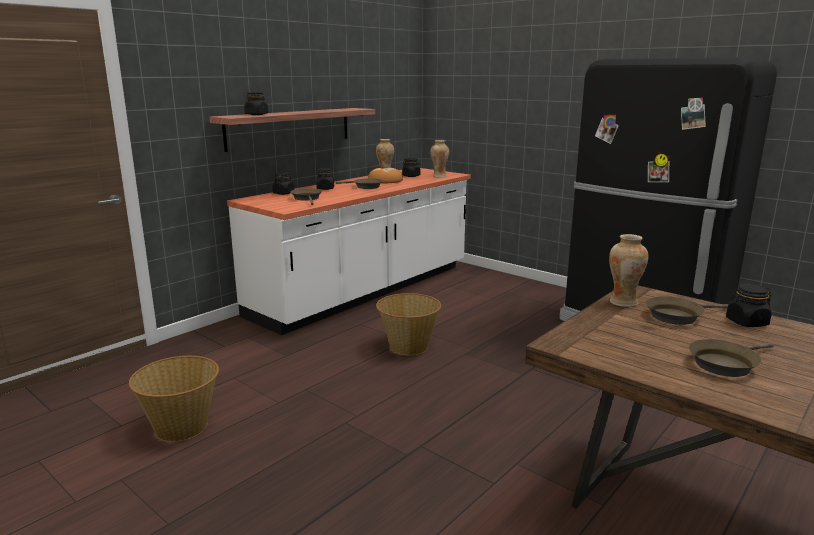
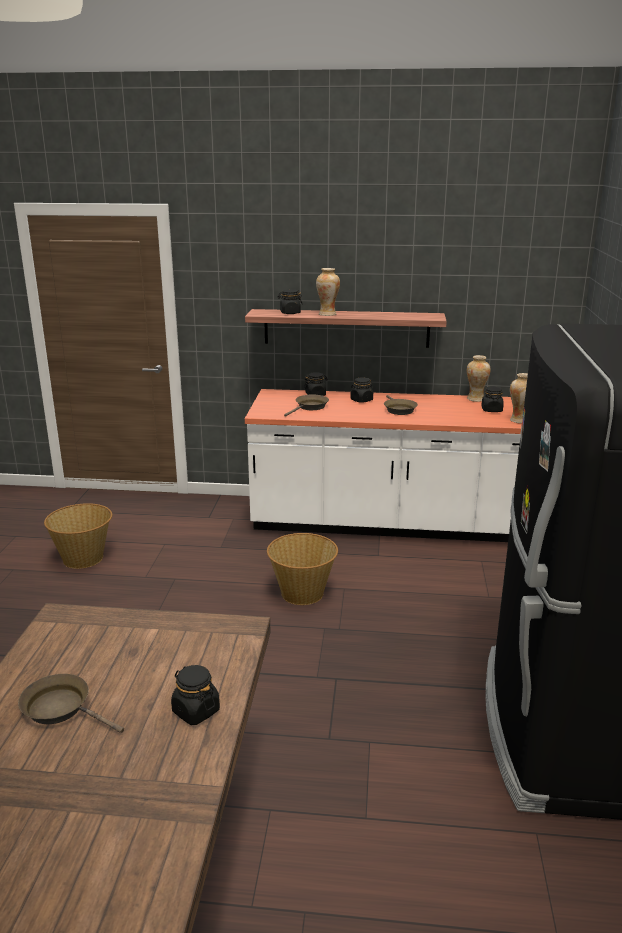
camera: 55 degrees right, 5 degrees up
bread [368,168,403,183] -> none
vase [609,234,649,307] -> vase moved to [316,268,340,316]
brown frying pan [646,296,729,325] -> none

